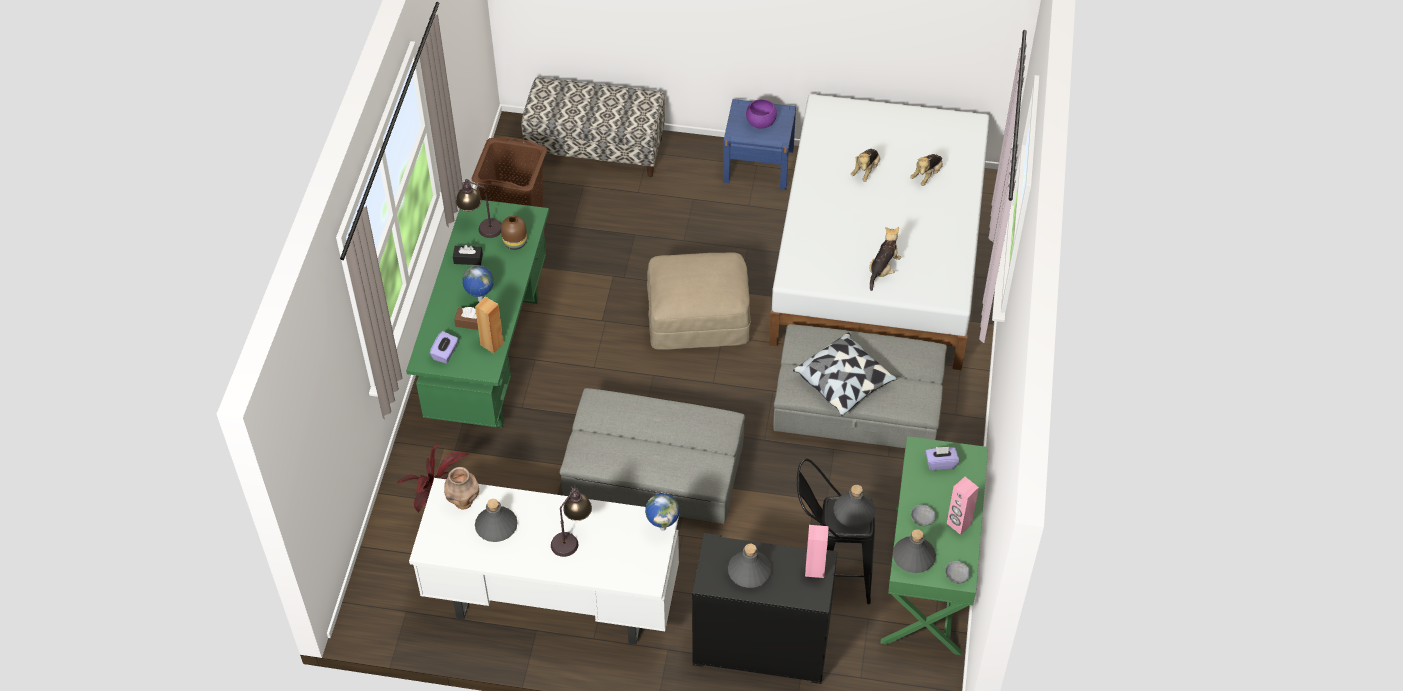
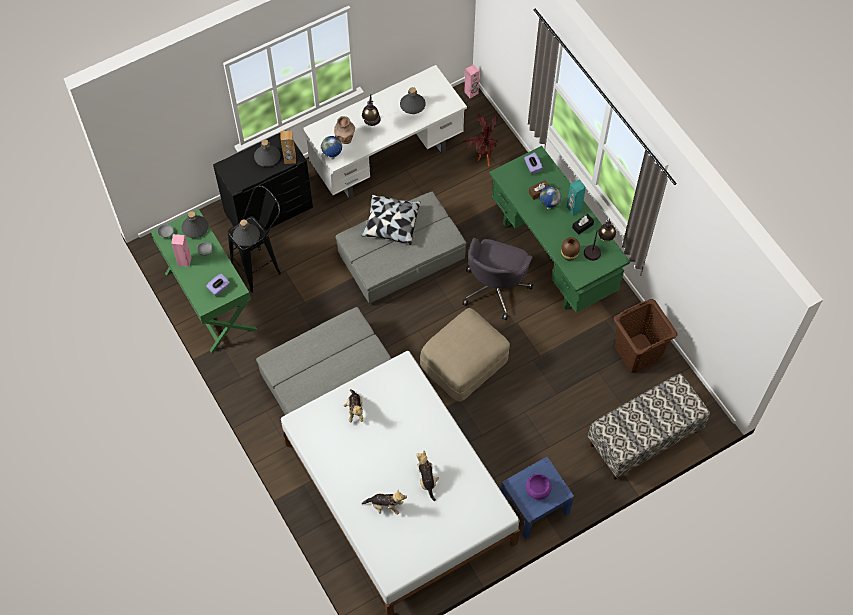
camera: 140 degrees right, 10 degrees up
brown vase [444,467,479,510] -> brown vase moved to [334,116,355,144]
brown speaker [475,297,504,353] -> brown speaker moved to [280,130,296,164]
pillow [793,332,897,416] -> pillow moved to [361,194,420,245]
pink speaker [805,525,829,578] -> pink speaker moved to [464,64,480,98]
plush toy [910,154,943,186] -> plush toy turned 105 degrees clockwise [362,490,407,514]
none -> grey office chair [462,238,533,320]
none -> turquoise speaker [567,179,586,215]

